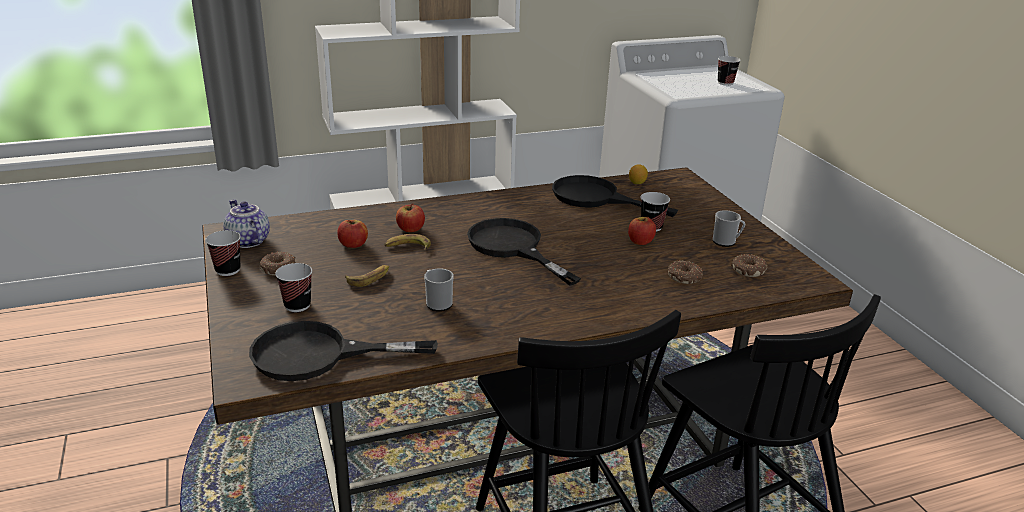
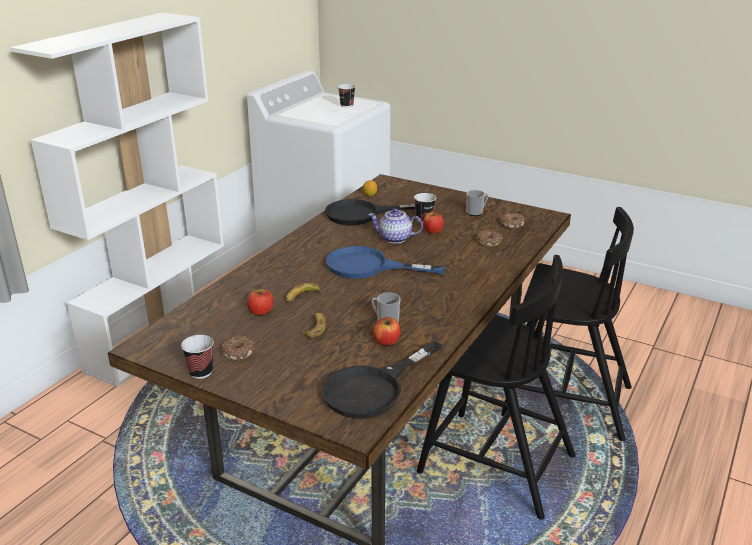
camera: 40 degrees left, 0 degrees up
teapot [223,199,270,248] -> teapot moved to [368,208,423,244]
cup [275,263,312,312] -> none
apple [396,203,425,232] -> apple moved to [373,317,401,346]
black frying pan [467,218,581,286] -> blue frying pan [326,246,446,279]

